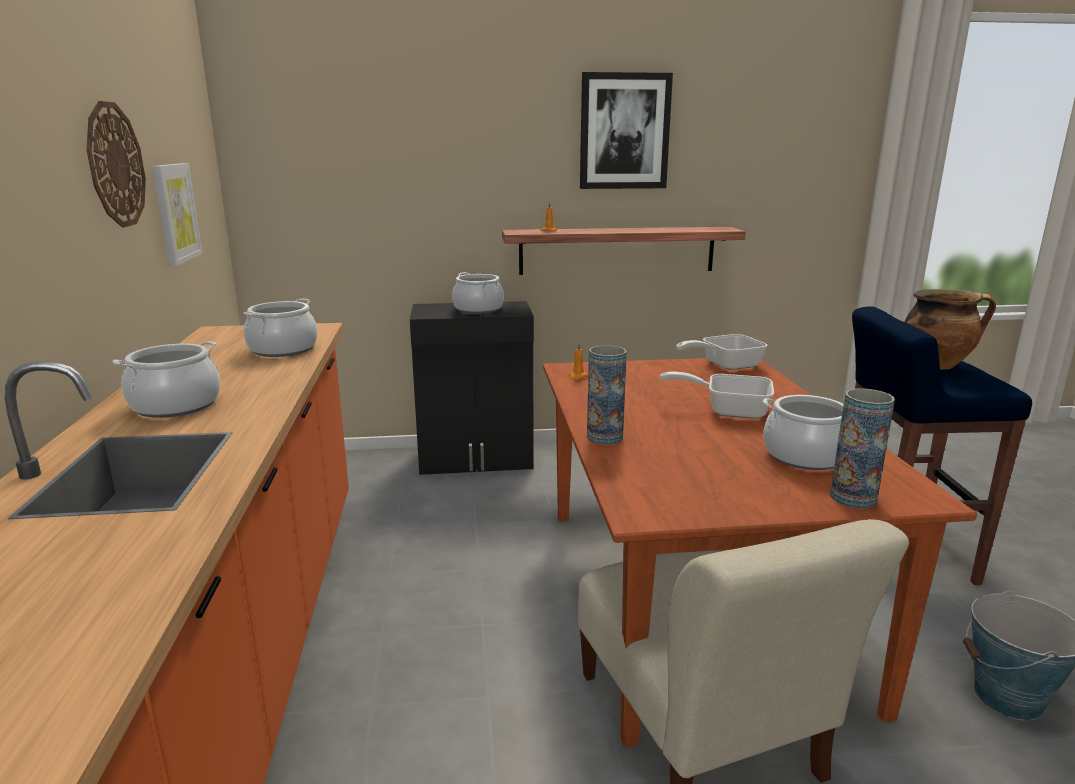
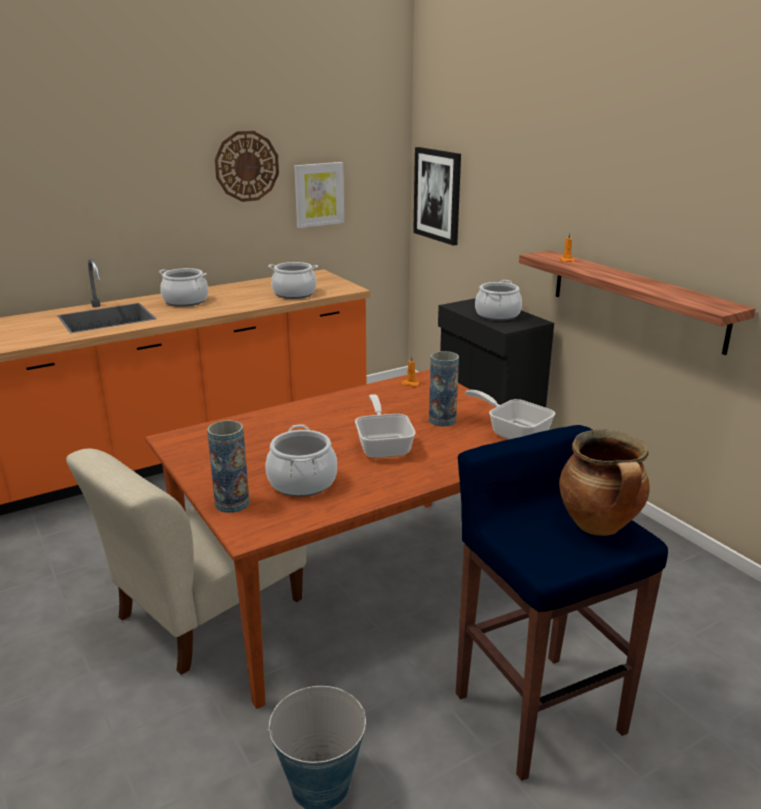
camera: 65 degrees right, 5 degrees up
picture [580,72,673,189] -> picture moved to [413,147,461,246]
vase [587,345,627,445] -> vase moved to [429,351,459,427]

